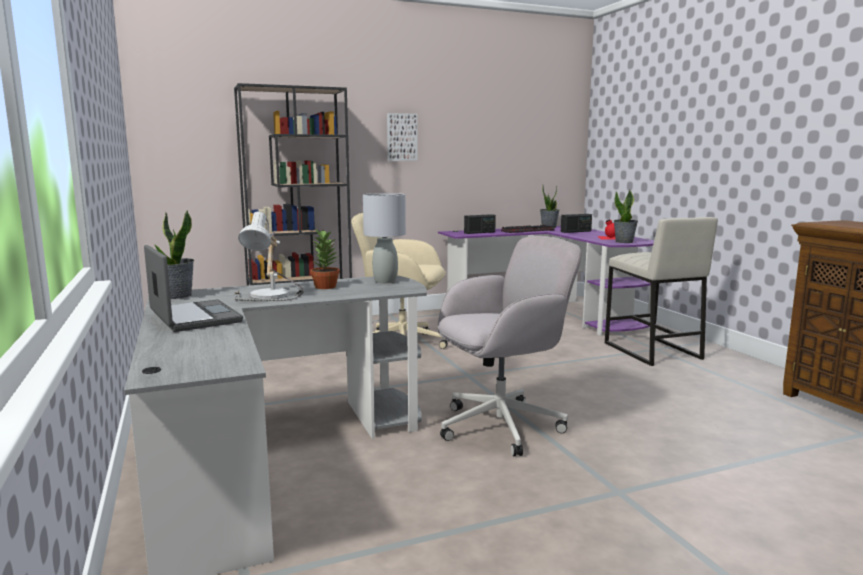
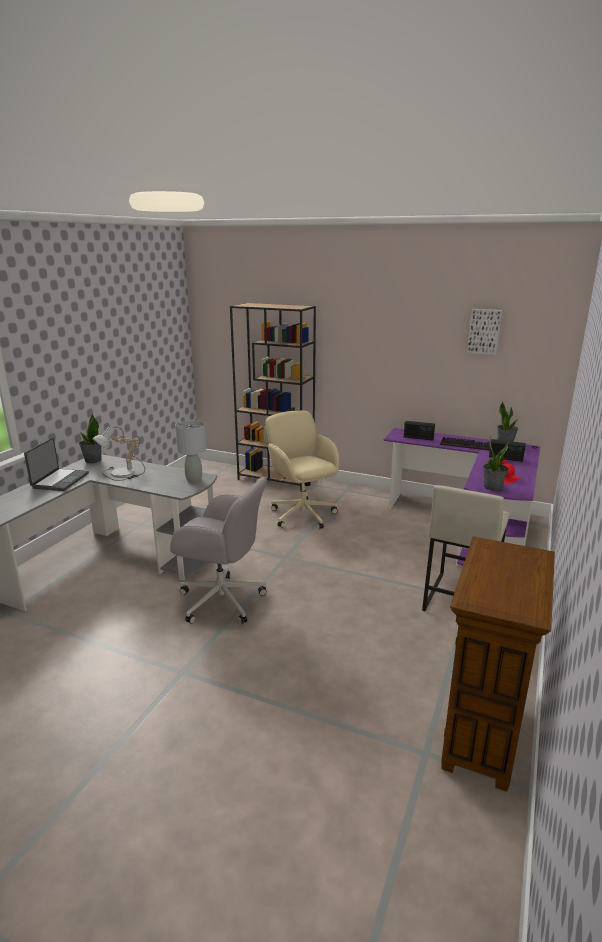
camera: 45 degrees right, 10 degrees up
potted plant [310,228,340,289] -> none
picture [387,113,418,161] -> picture moved to [467,309,502,355]

